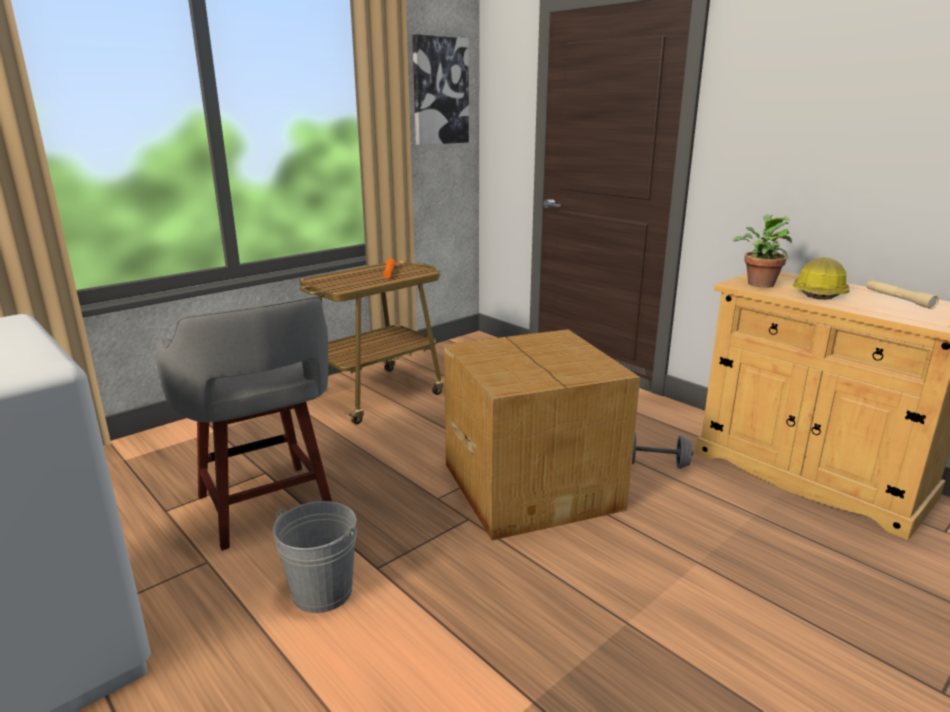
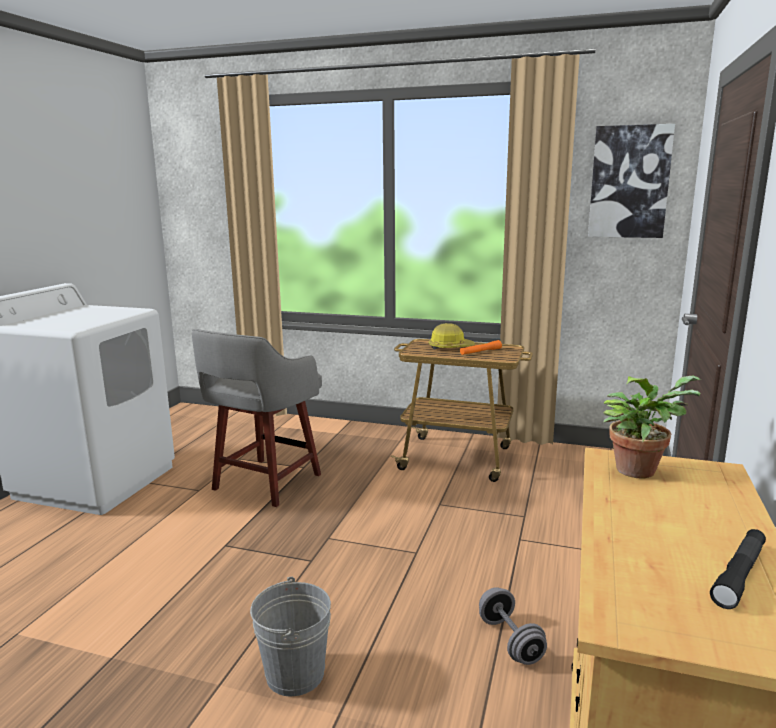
camera: 60 degrees right, 5 degrees down
grey bucket [273,501,357,613] -> grey bucket moved to [250,577,331,696]
cardboard box [444,329,640,540] -> none
hard hat [793,257,850,300] -> hard hat moved to [429,323,475,349]
beige flashlight [866,280,939,309] -> black flashlight [710,529,766,609]

